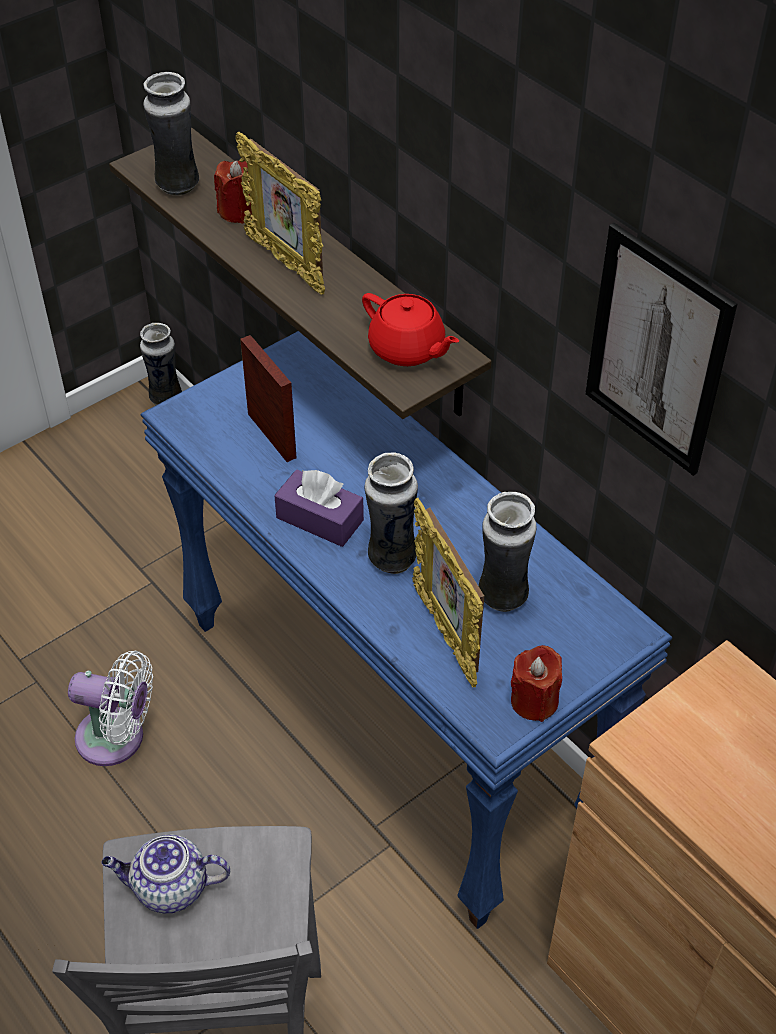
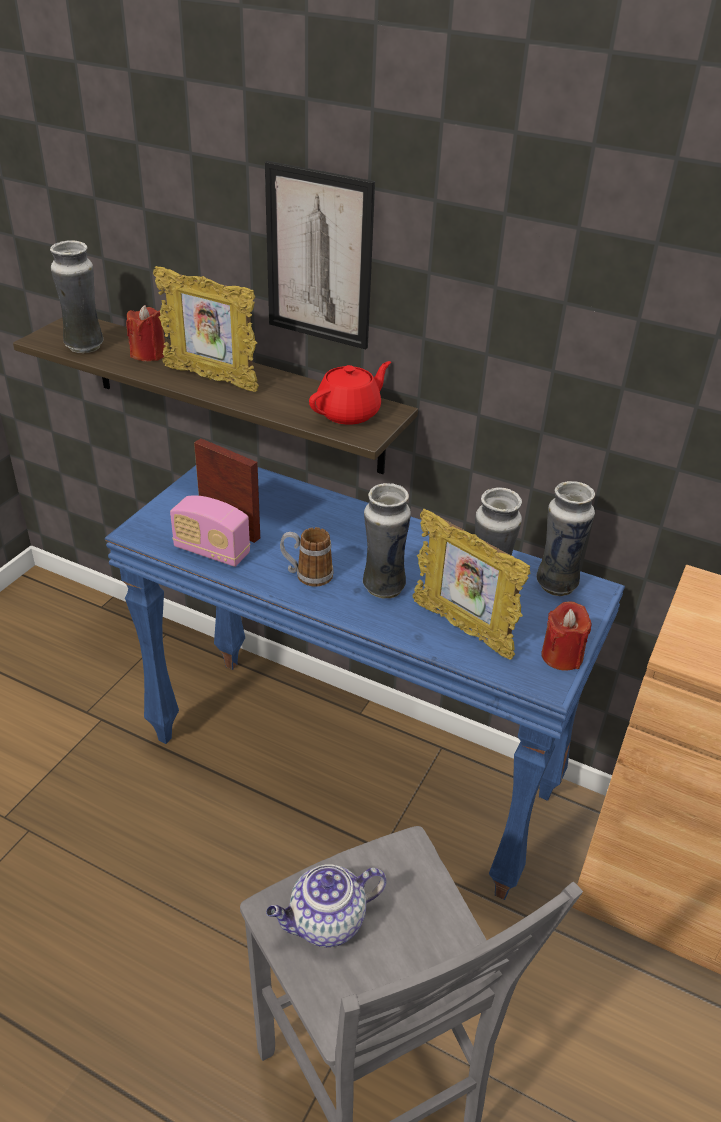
camera: 25 degrees left, 10 degrees down
white fan [68,651,153,766] -> none
vase [140,323,182,406] -> vase moved to [537,481,595,596]
purple tissue box [274,469,364,547] -> mug [280,527,333,587]
red teapot [362,293,459,366] -> red teapot turned 60 degrees counterclockwise [309,361,391,425]
picture [585,223,737,476] -> picture moved to [265,161,375,350]
none -> radio [170,496,250,567]

